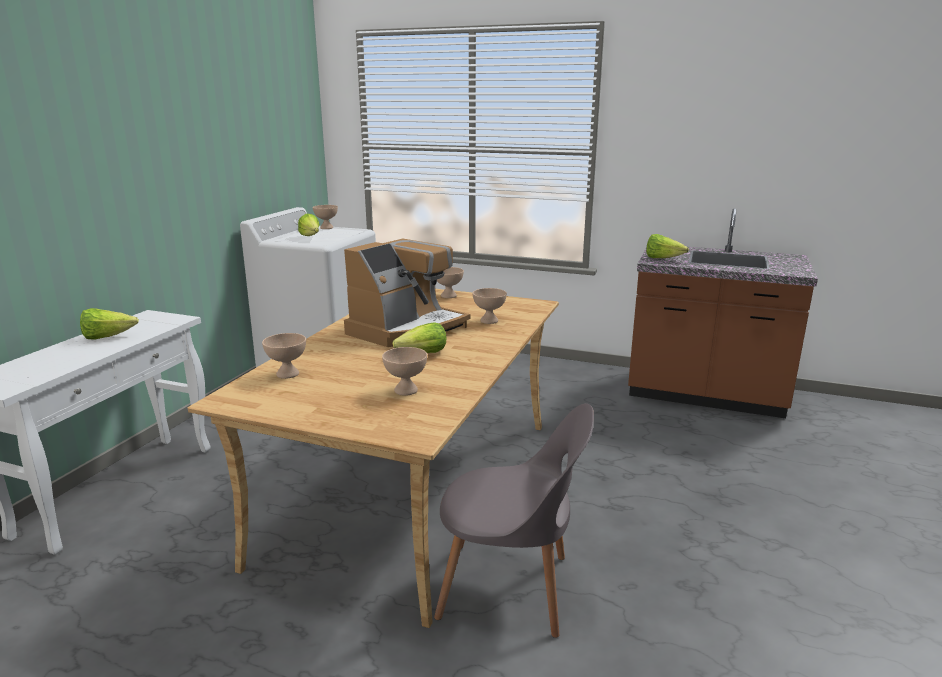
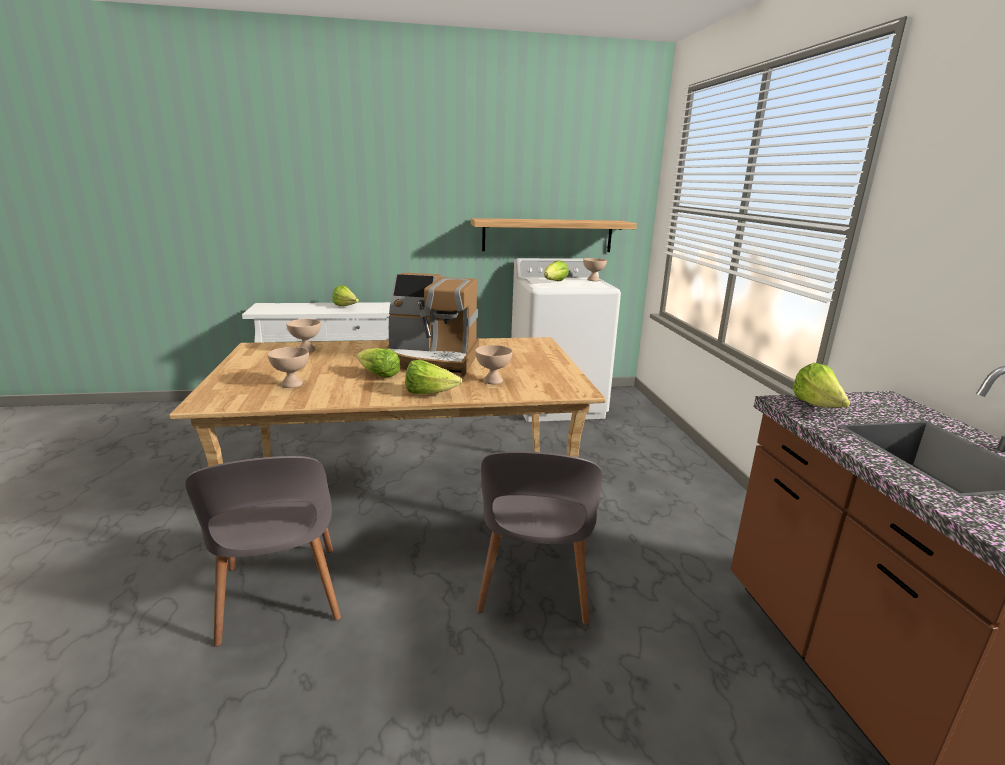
camera: 60 degrees right, 0 degrees up
beige bowl [437,267,464,298] -> none
none -> lettuce [405,360,462,394]
none -> shelf [471,218,637,252]
none -> grey chair [476,451,602,625]

